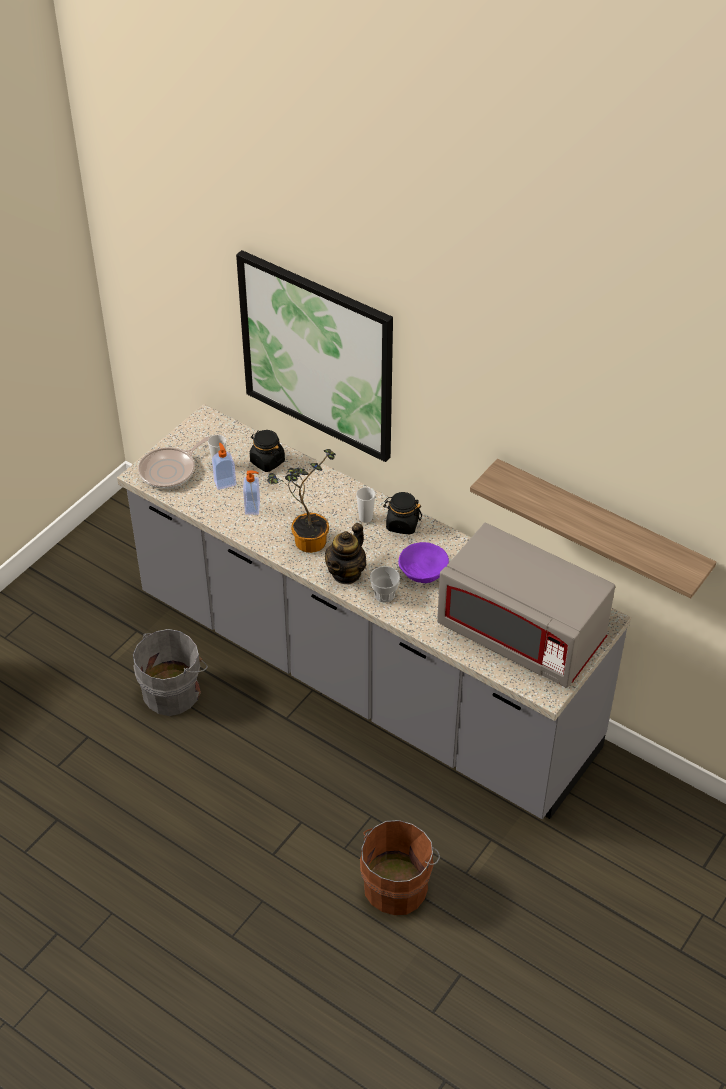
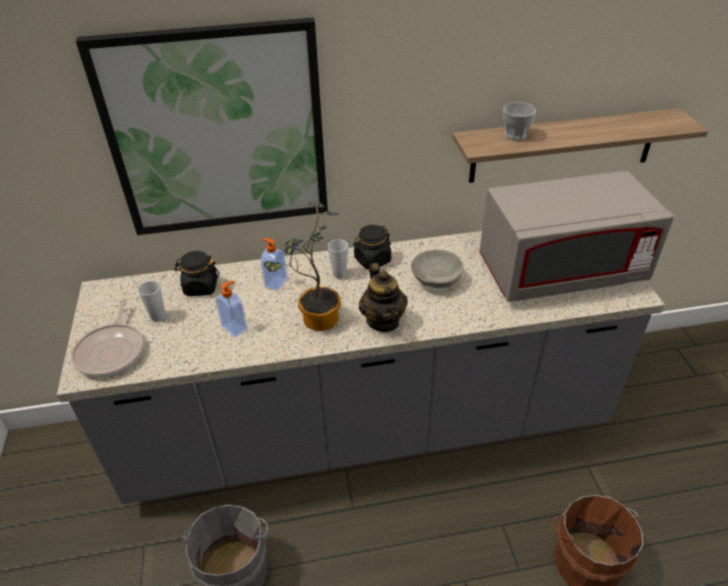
camera: 45 degrees left, 5 degrees down
soap dispenser [212,443,236,490] -> soap dispenser moved to [261,238,288,291]
cup [370,566,400,603] -> cup moved to [503,102,536,141]
purple bowl [398,542,449,583] -> grey bowl [411,250,463,288]

